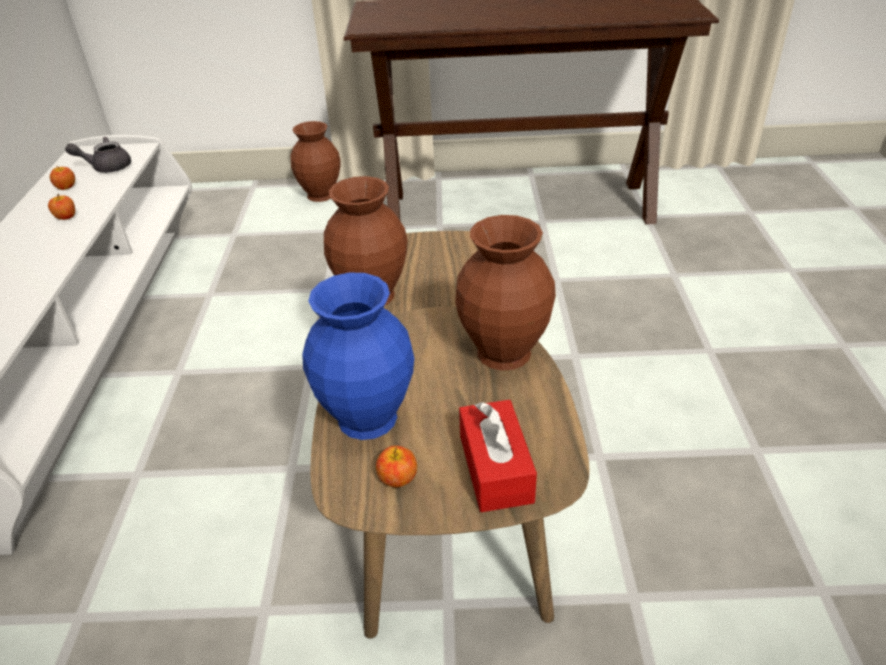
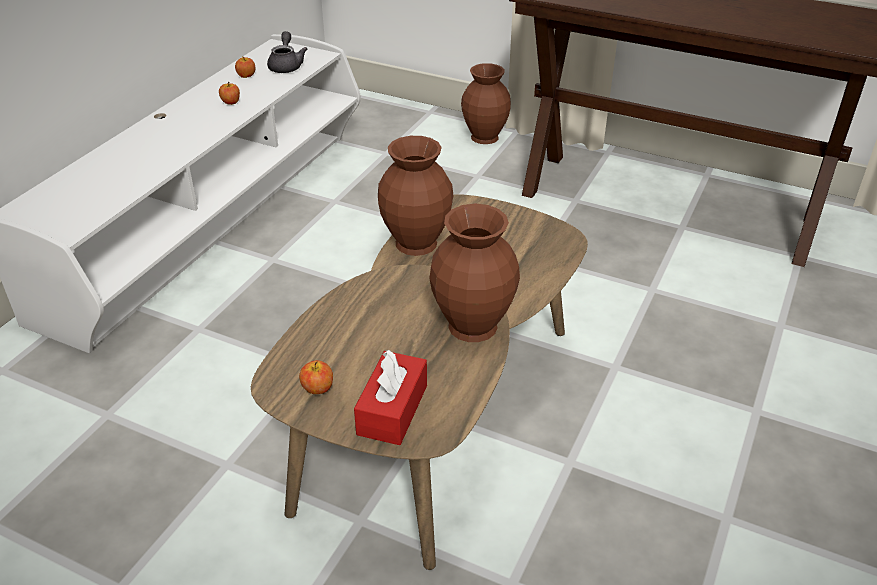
camera: 25 degrees right, 0 degrees up
grey teapot [65,137,131,173] -> grey teapot turned 75 degrees clockwise [267,31,307,73]
blue vase [302,272,415,440] -> none

